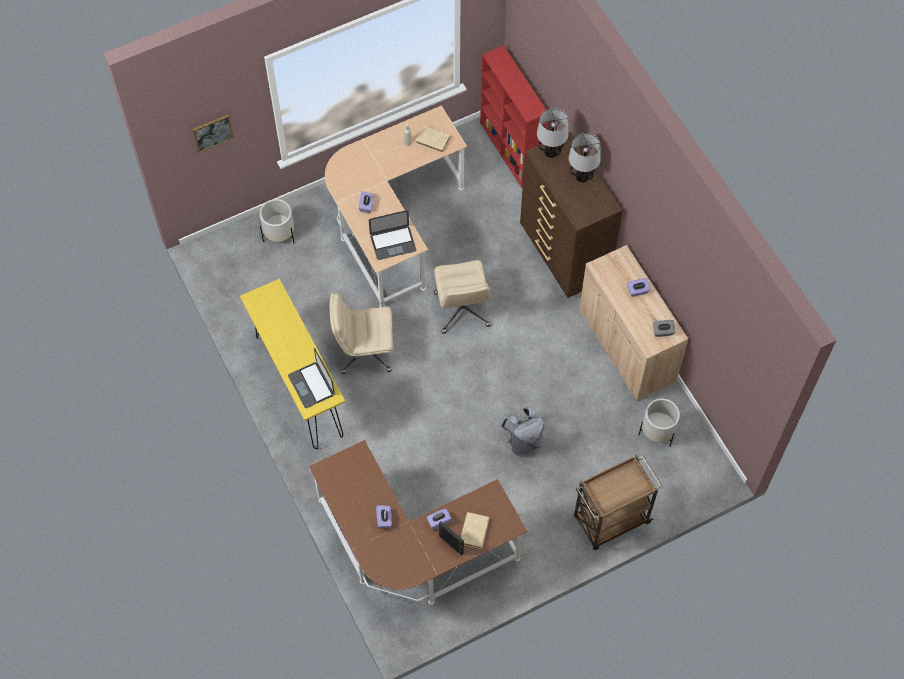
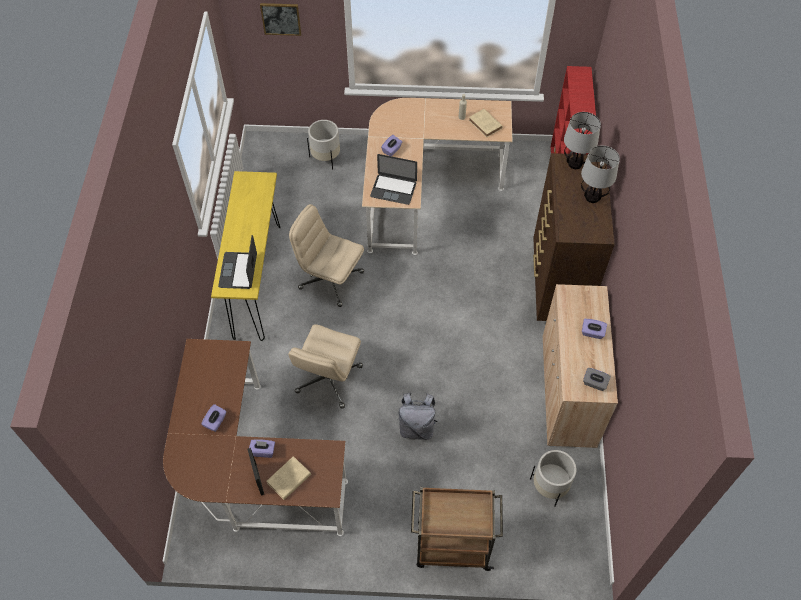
camera: 30 degrees right, 5 degrees down
beige office chair [434,260,491,334] -> beige office chair moved to [288,324,363,409]

